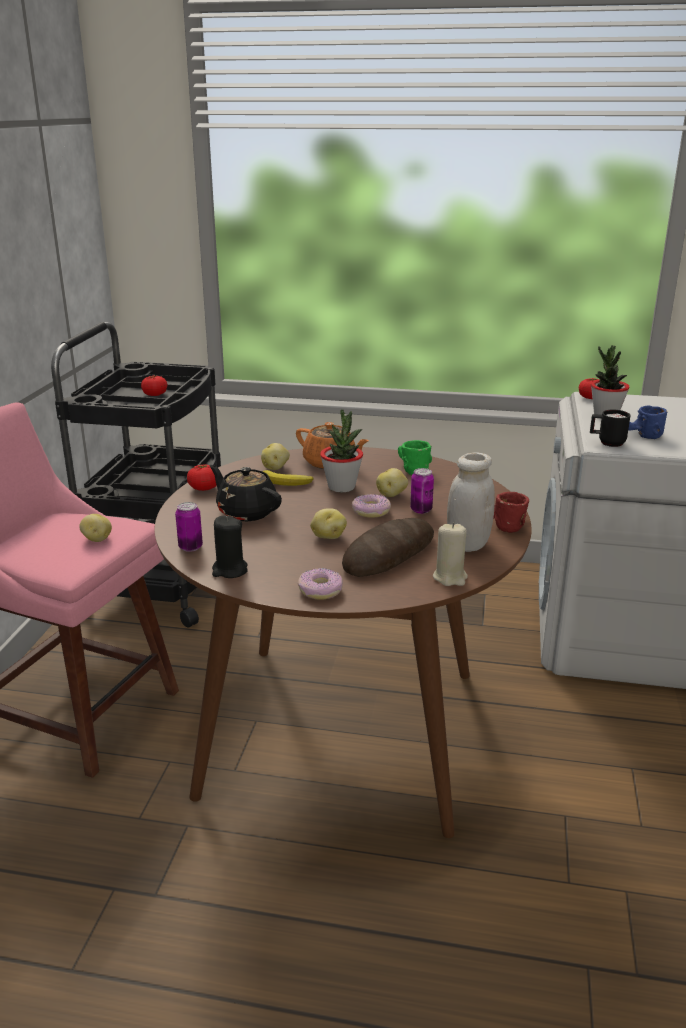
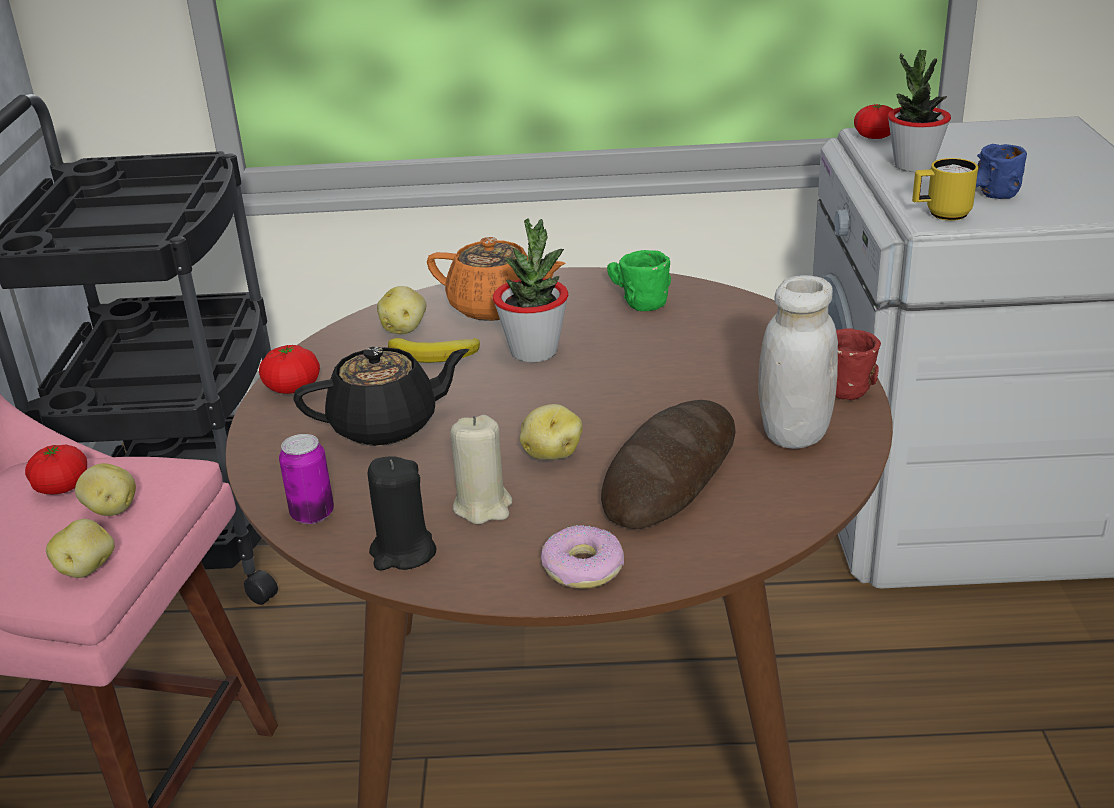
camera: 10 degrees left, 5 degrees up
tomato [141,375,167,396] -> tomato moved to [25,445,87,494]
black teapot [209,465,282,521] -> black teapot turned 135 degrees clockwise [293,347,469,446]
donut [352,494,391,518] -> none
potato [376,468,408,497] -> potato moved to [46,519,115,578]
can [410,468,434,514] -> none
beige candle [433,523,468,586] -> beige candle moved to [450,415,512,524]
black mug [590,410,631,447] -> yellow mug [912,158,978,221]

